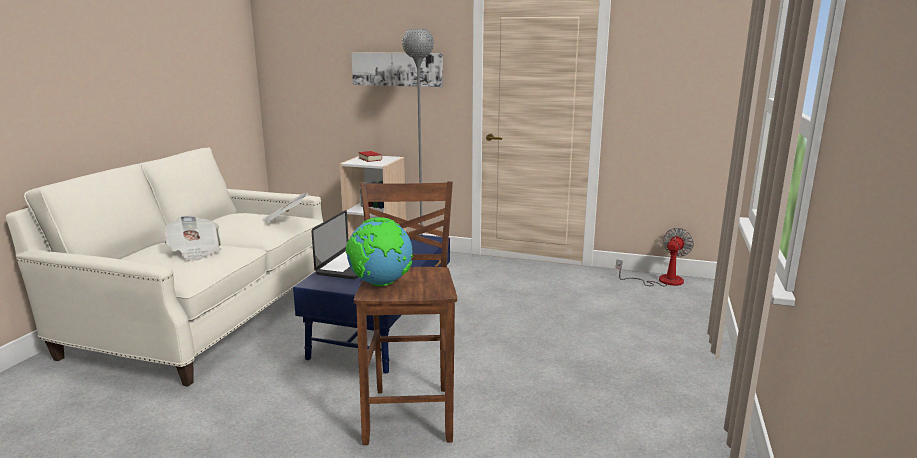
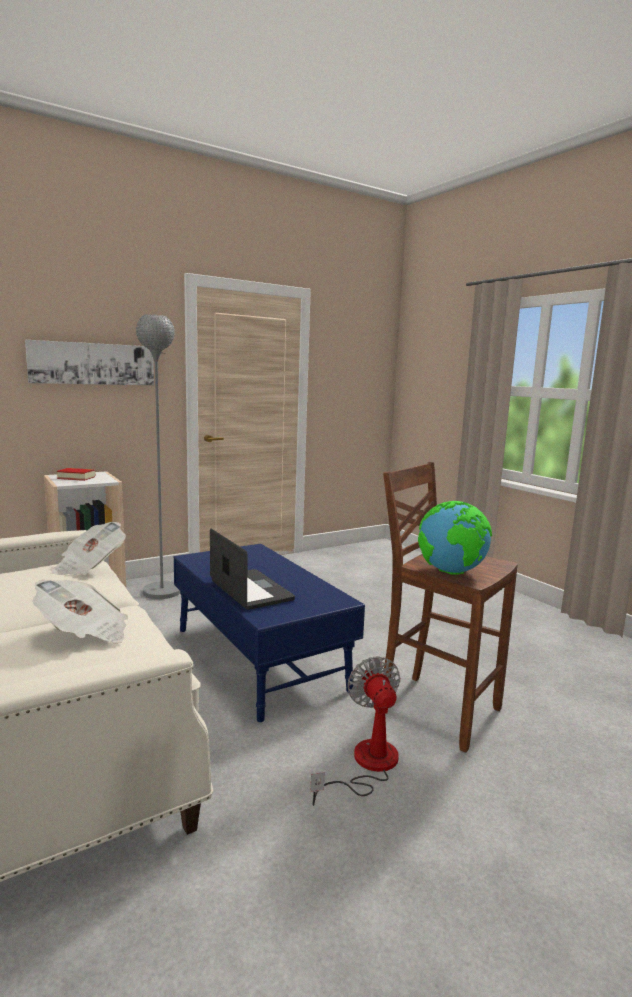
camera: 50 degrees left, 5 degrees down
fan [616,228,694,287] -> fan moved to [311,656,400,806]

